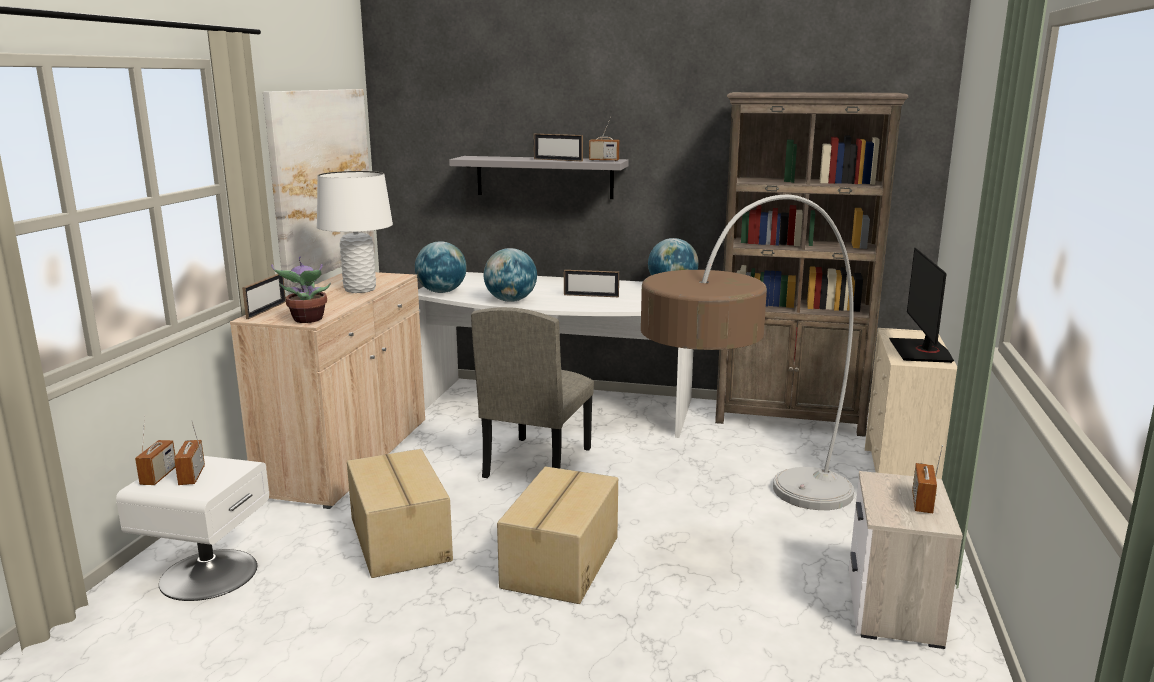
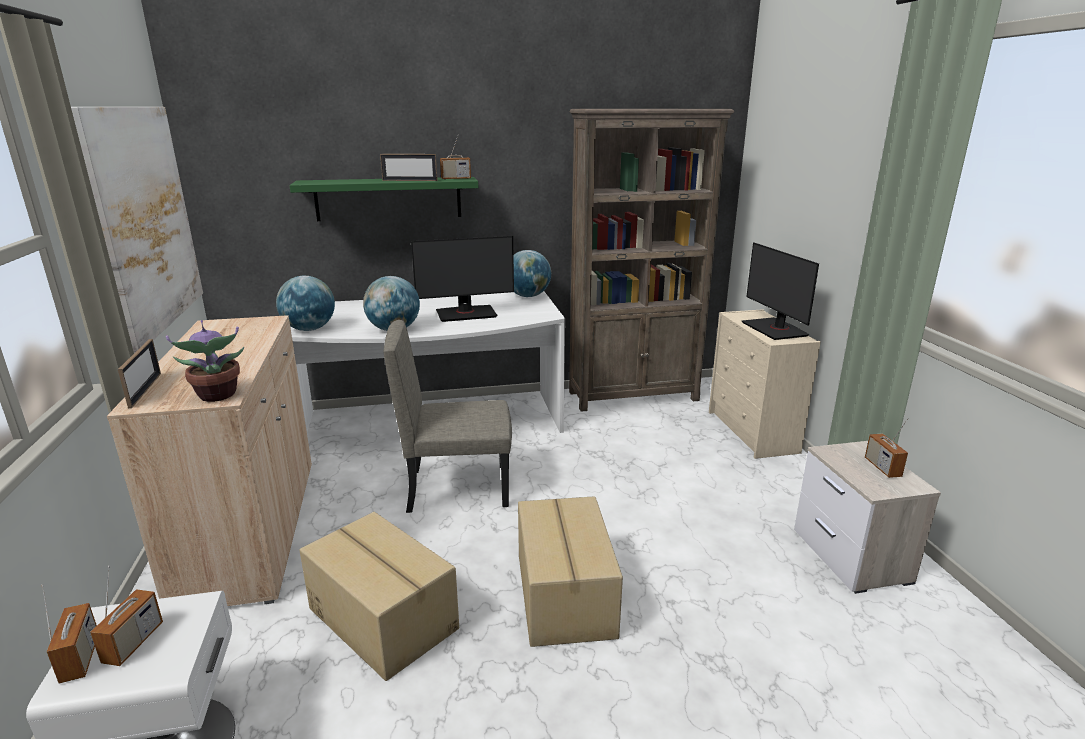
camera: 25 degrees left, 5 degrees up
radio [174,420,205,485] -> radio turned 135 degrees counterclockwise [90,565,163,666]
white table lamp [317,171,393,293] -> none
grey shelf [449,156,629,199] -> green shelf [289,177,479,221]
beige chair [471,307,594,478] -> beige chair turned 90 degrees clockwise [383,320,512,513]
picture frame [564,270,619,297] -> monitor [411,236,514,322]
floor lamp [641,195,854,510] -> none

